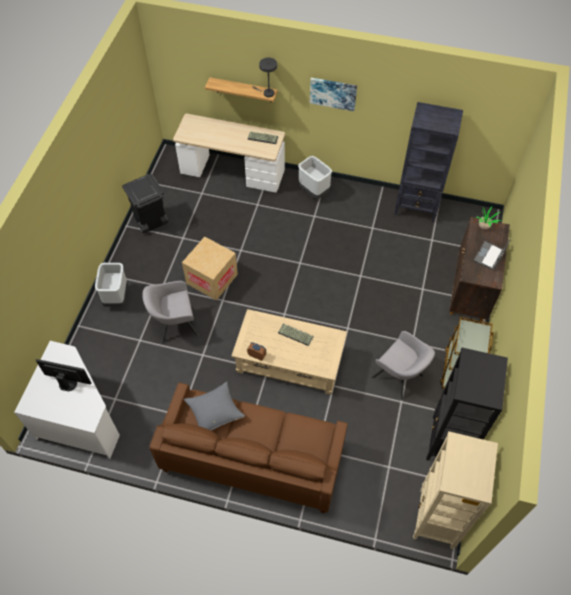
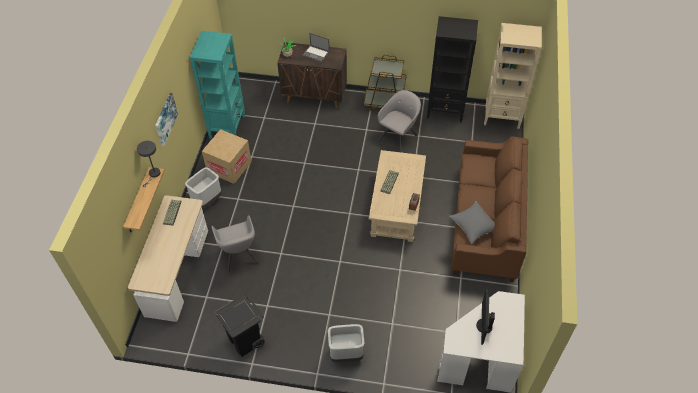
camera: 95 degrees left, 5 degrees down
grey armchair [142,281,199,344] -> grey armchair moved to [212,215,259,273]
cardboard box [182,237,238,301] -> cardboard box moved to [202,129,252,184]
black bookcase [395,102,463,222] -> turquoise bookcase [190,31,245,139]

